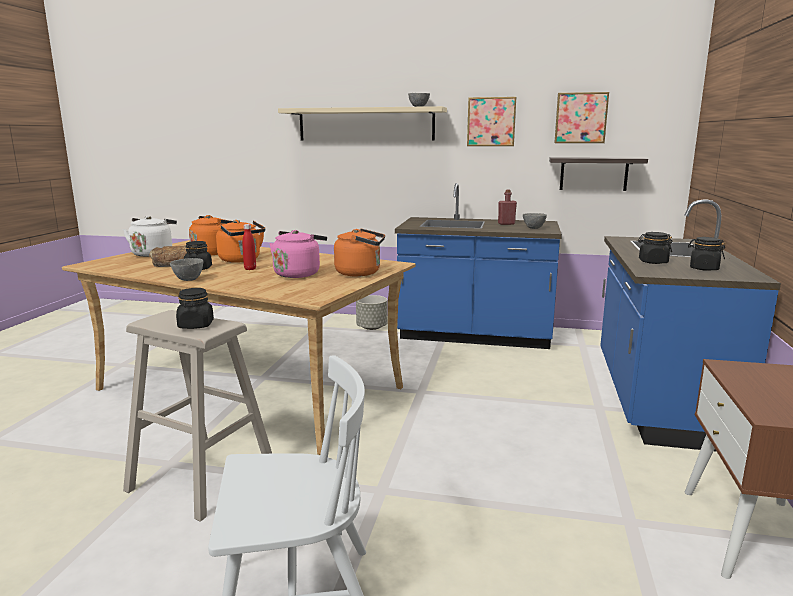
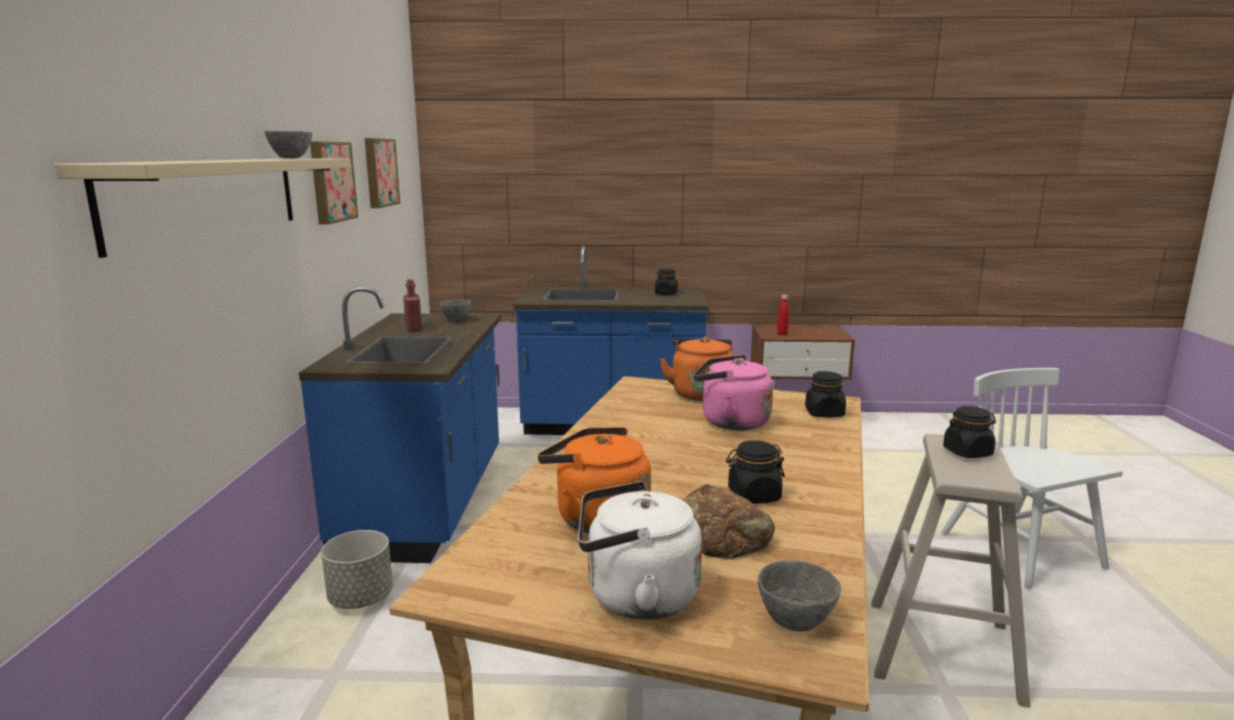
camera: 100 degrees left, 0 degrees up
grey bowl [170,258,203,281] -> grey bowl moved to [758,560,841,632]
orange kettle [216,220,265,263] -> none
red bottle [242,224,256,270] -> red bottle moved to [777,295,789,335]
shelf [549,157,648,191] -> none
black jar [638,232,672,264] -> black jar moved to [805,371,846,417]

